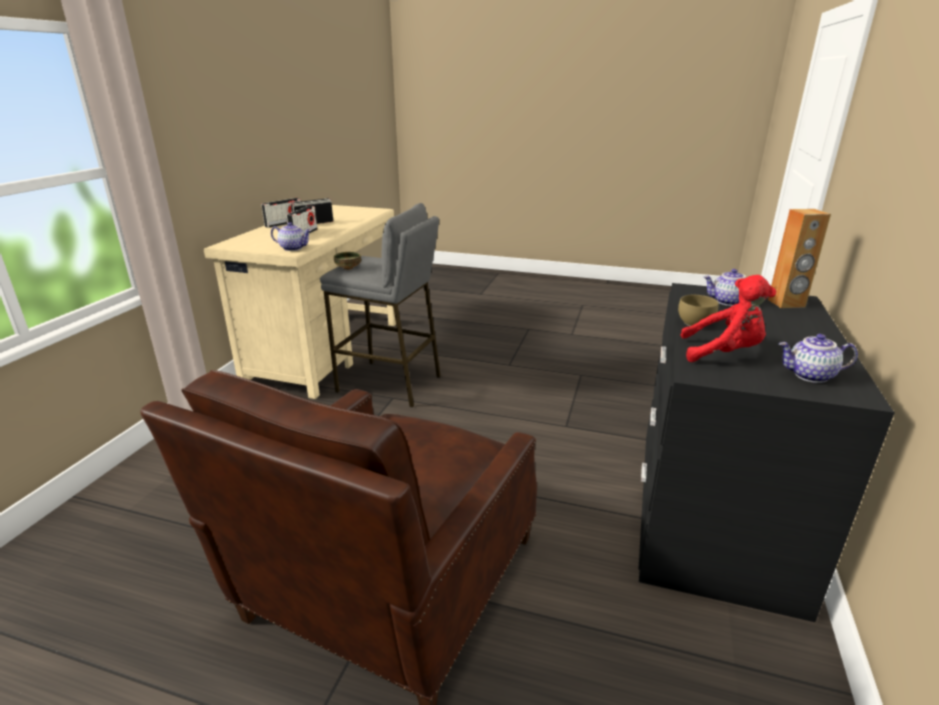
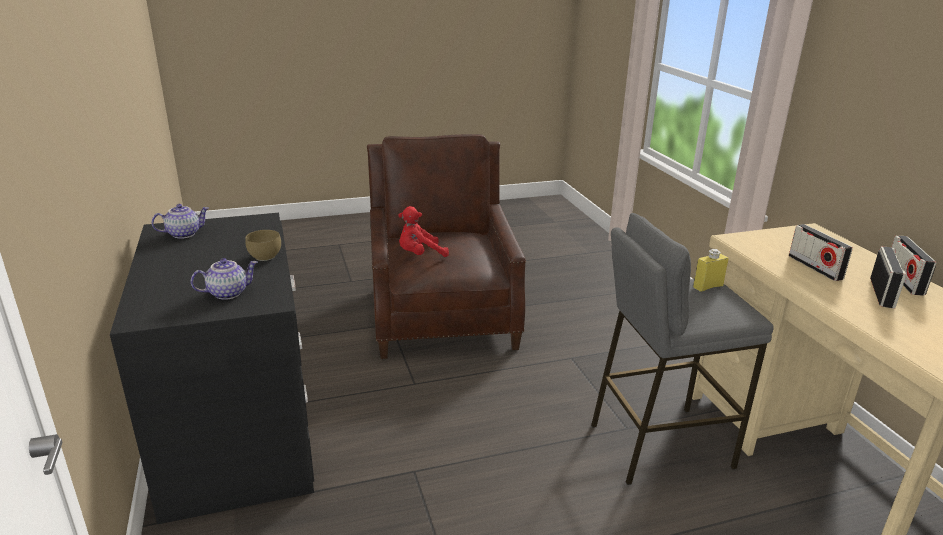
camera: 145 degrees right, 0 degrees up
teapot [271,222,311,251] -> none
bowl [334,252,361,270] -> yellow bottle [693,249,729,292]
red plush toy [680,275,776,362] -> red plush toy moved to [398,206,449,257]
brown speaker [768,209,831,308] -> none

